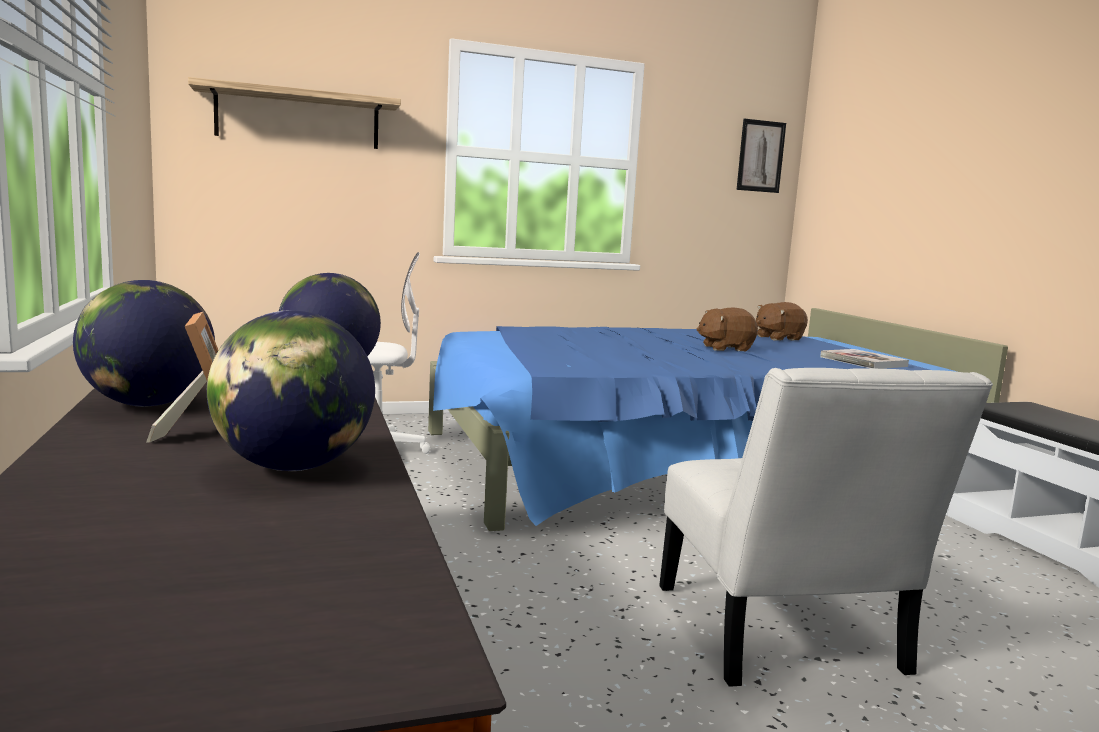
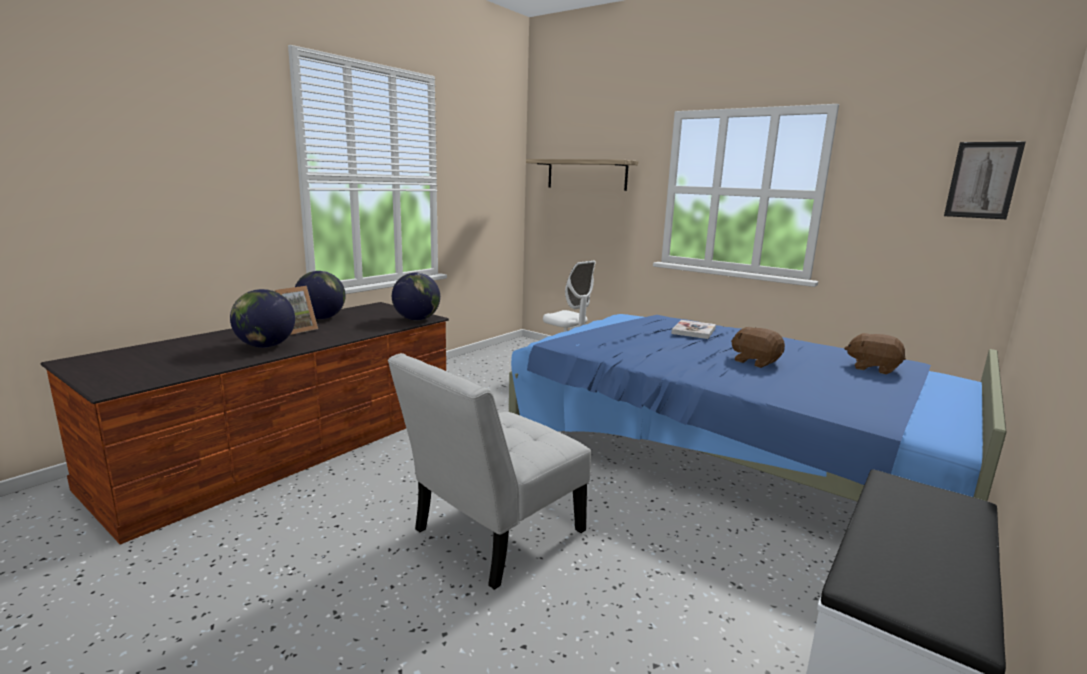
camera: 55 degrees right, 5 degrees up
book [820,349,909,369] -> book moved to [671,320,716,339]

